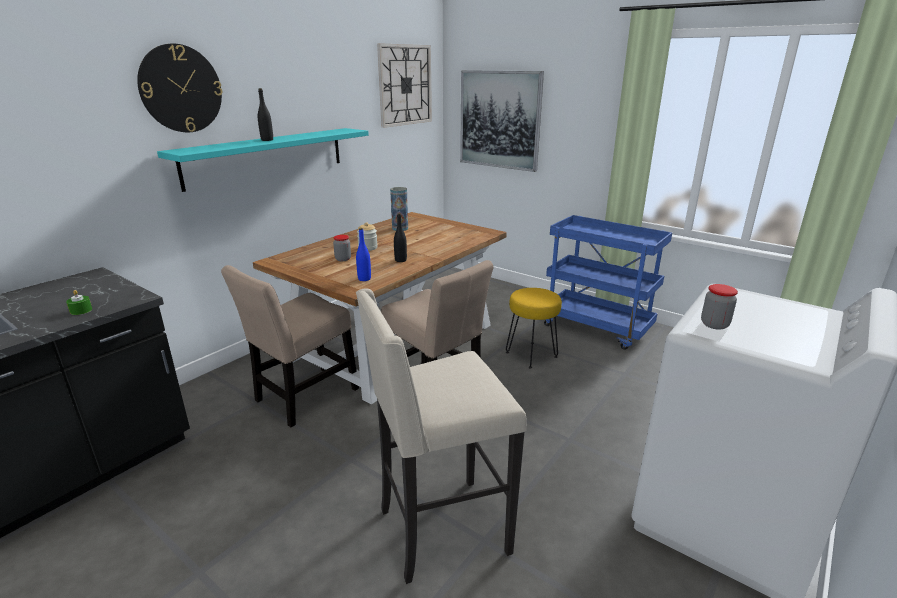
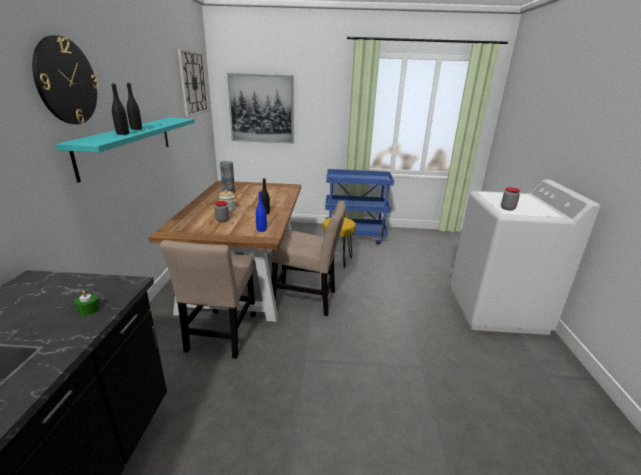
camera: 35 degrees left, 0 degrees up
beige stool [356,289,527,584] -> none
none -> black bottle [112,83,129,135]

